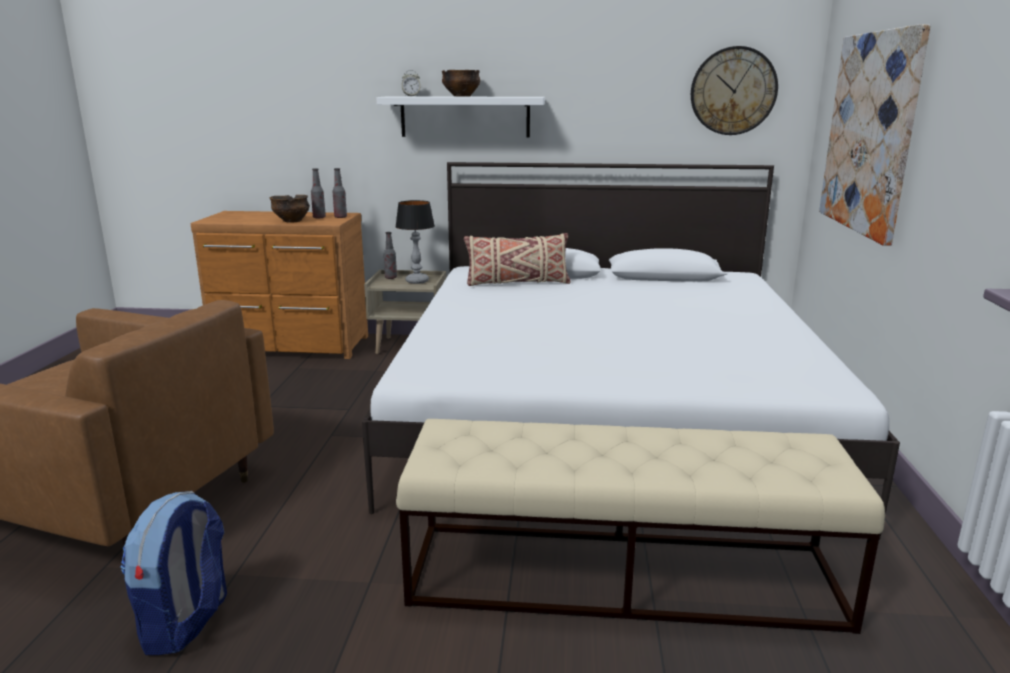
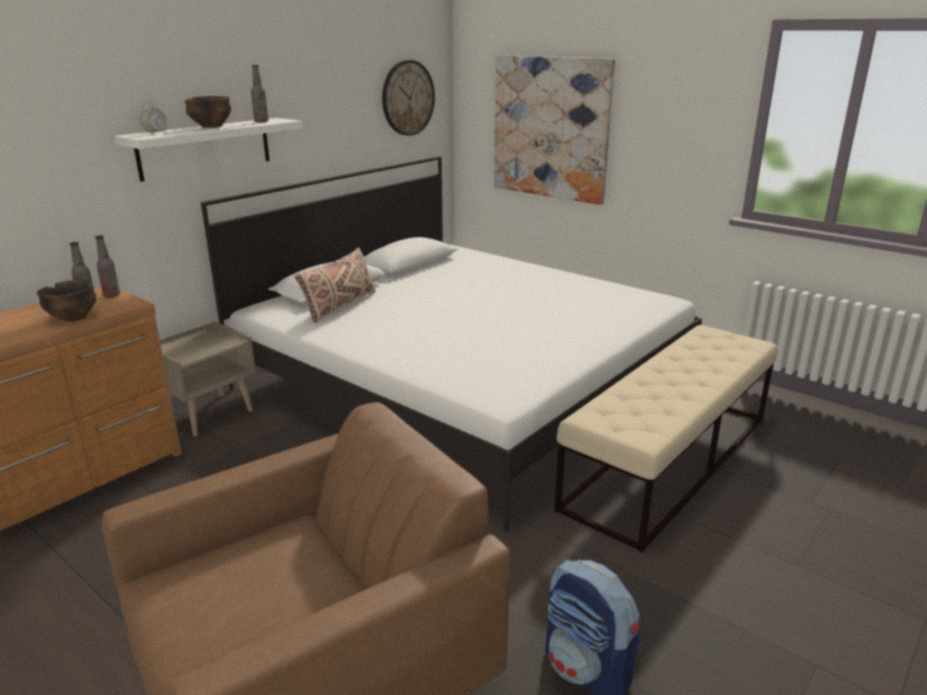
camera: 55 degrees left, 5 degrees up
bottle [384,232,397,279] -> bottle moved to [251,65,268,123]
table lamp [395,200,435,284] -> none

